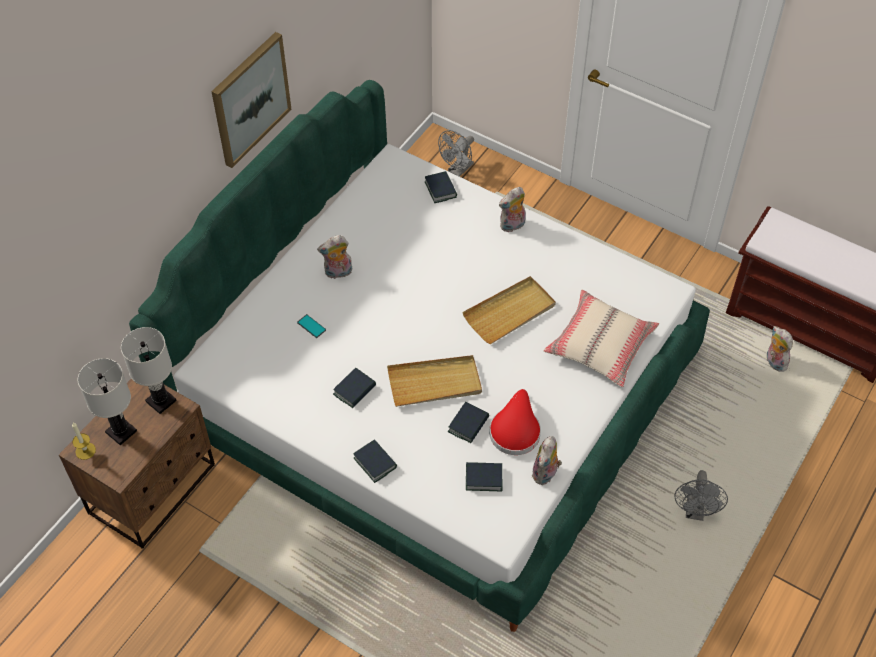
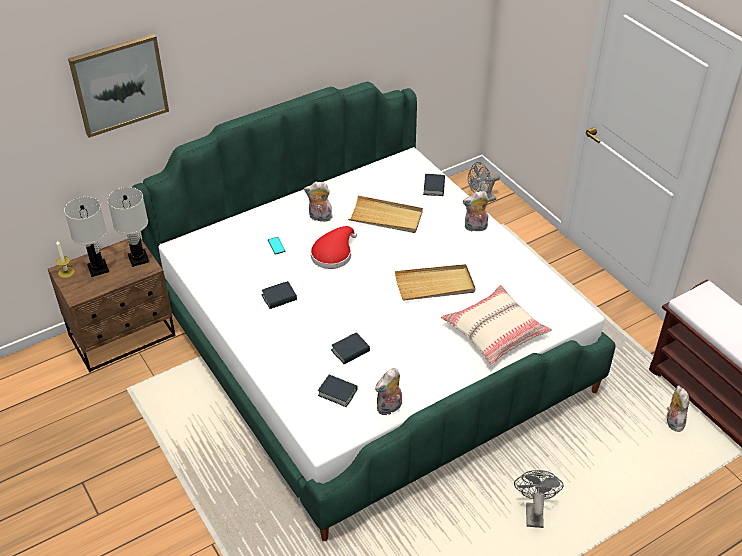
camera: 25 degrees right, 10 degrees down
picture [211,32,291,168] -> picture moved to [68,33,169,138]
book [353,439,397,483] -> none
beige tray [387,355,482,407] -> beige tray moved to [348,196,423,233]
red hat [489,389,541,455] -> red hat moved to [311,226,357,269]
grey fan [674,470,728,521] -> grey fan turned 150 degrees clockwise [514,470,564,528]

